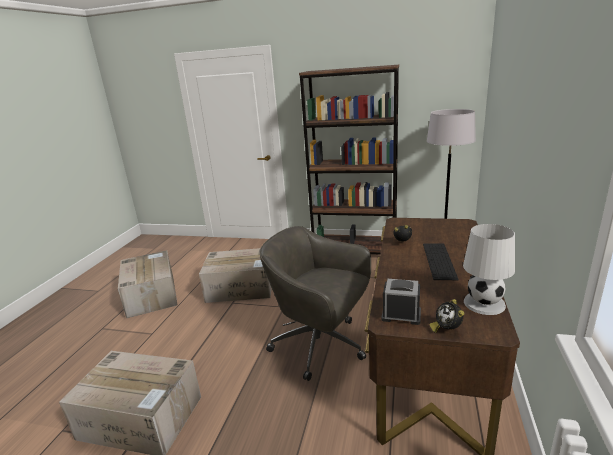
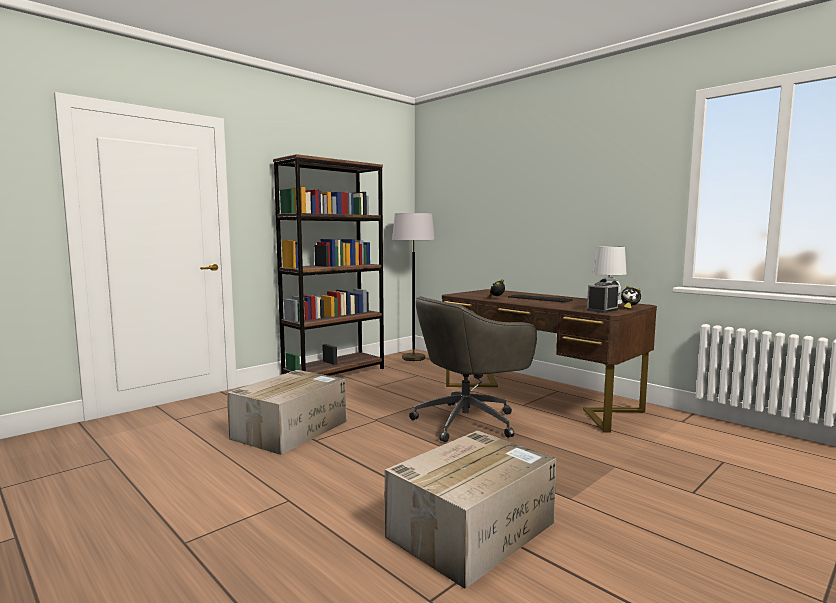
camera: 60 degrees left, 15 degrees down
cardboard box [118,250,178,318] -> none

